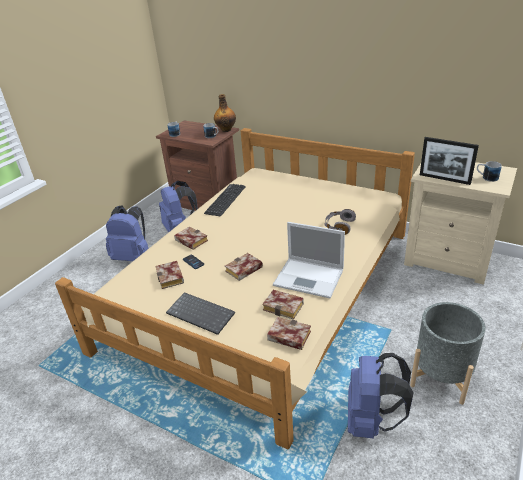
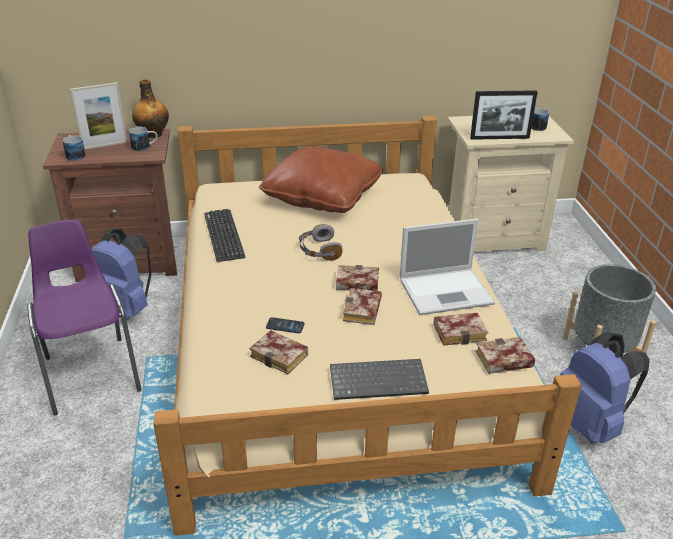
camera: 40 degrees left, 0 degrees up
blue backpack [106,206,149,261] -> purple chair [27,220,141,415]
book [174,227,208,250] -> book moved to [336,265,379,291]
grey headphones [325,209,356,235] -> grey headphones moved to [299,224,343,261]
none -> picture frame [70,82,128,150]
none -> brown pillow [259,147,383,213]

